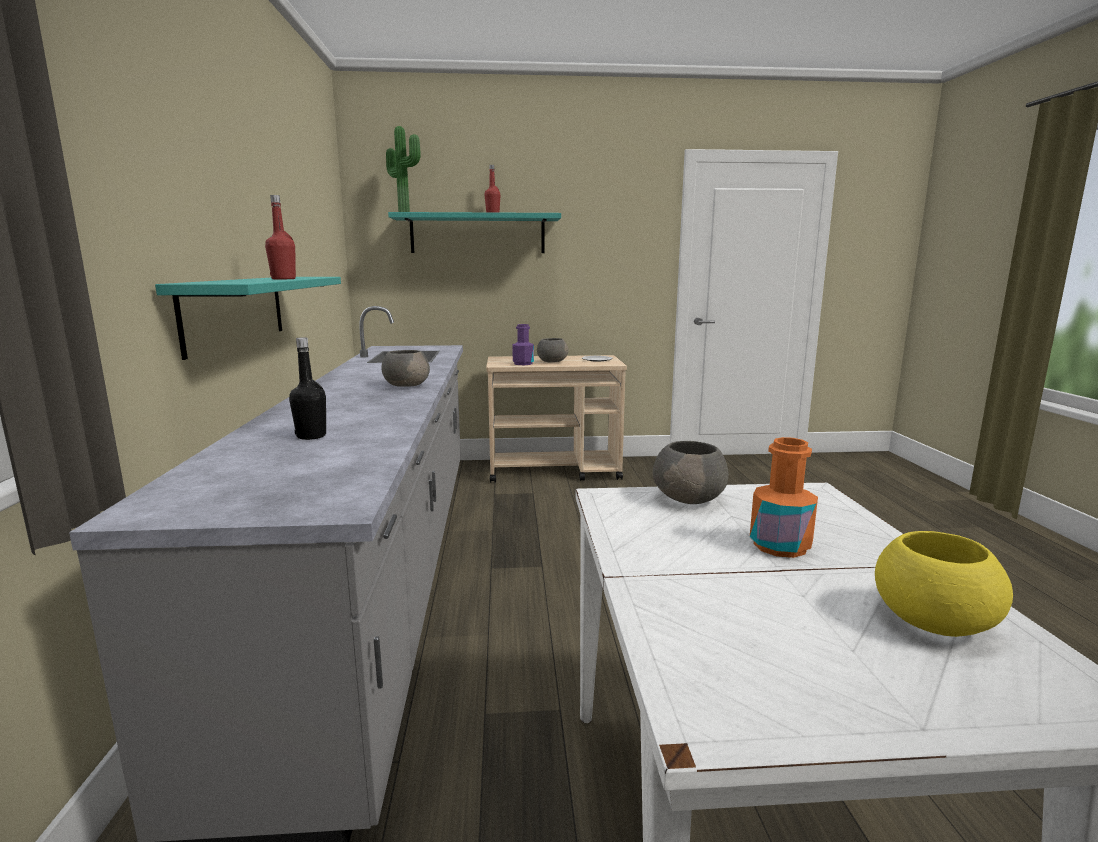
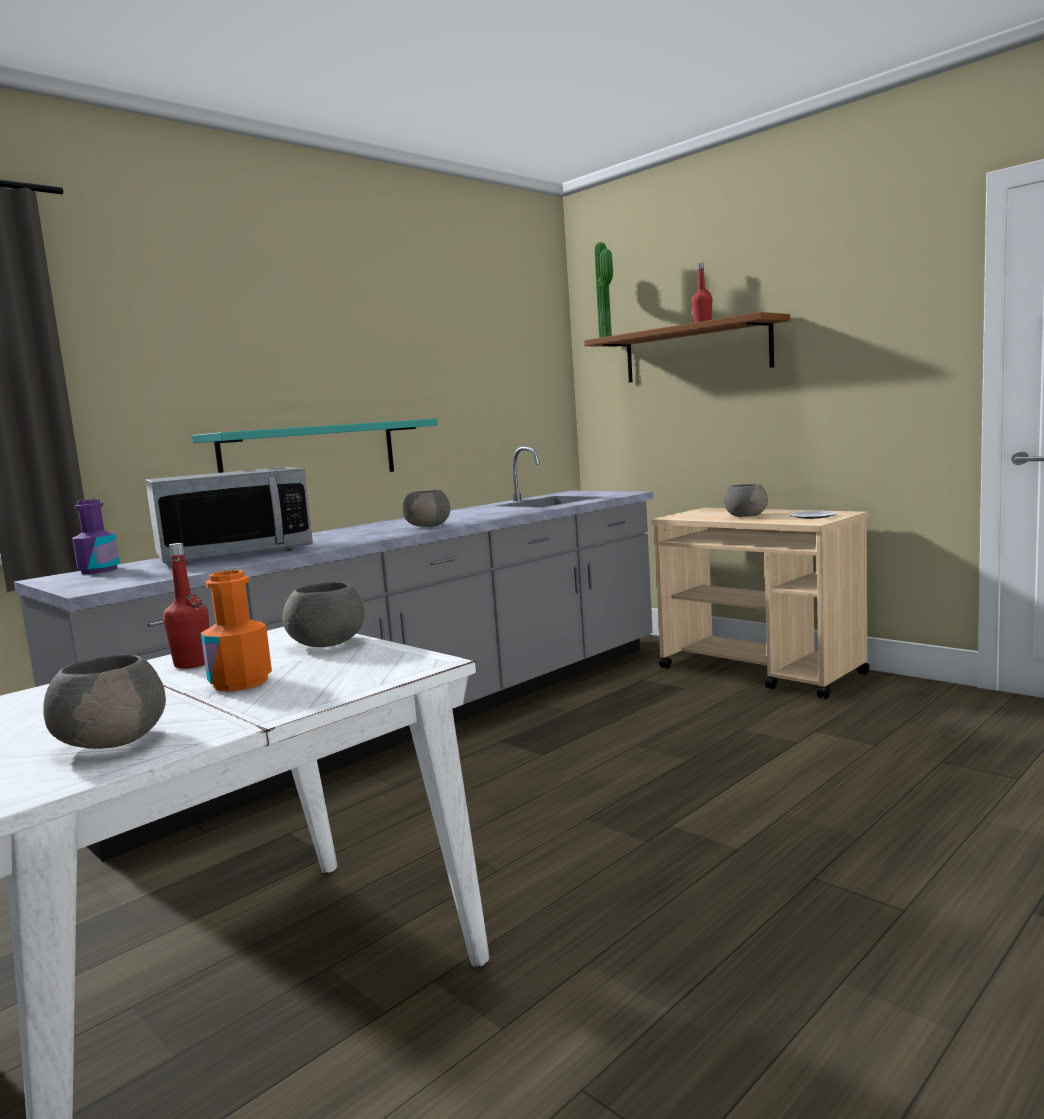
camera: 50 degrees right, 5 degrees down
red bottle [265,195,296,279] -> red bottle moved to [163,543,209,669]
black bottle [289,337,326,440] -> microwave [145,467,313,564]
turquoise shelf [388,212,561,253] -> brown shelf [584,312,790,383]
purple bottle [512,324,534,365] -> purple bottle moved to [72,499,120,574]
yellow bowl [875,531,1013,637] -> grey bowl [43,655,166,749]

